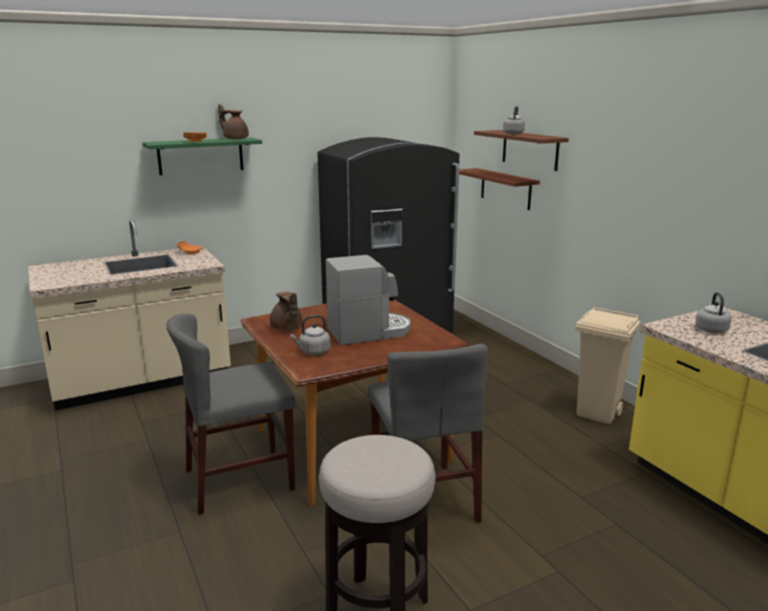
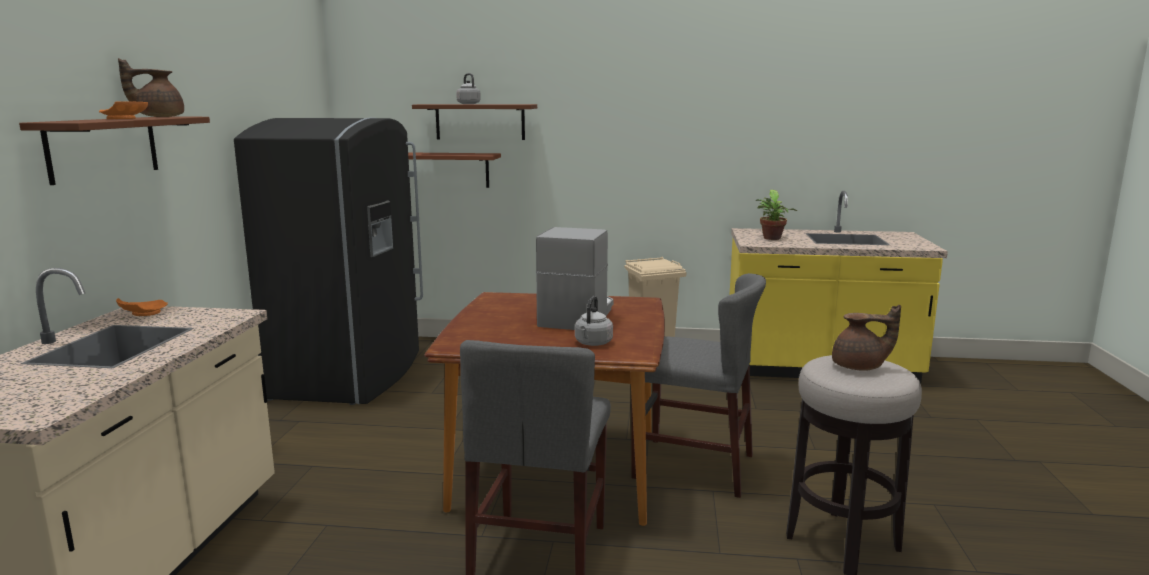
camera: 55 degrees left, 5 degrees down
green shelf [143,137,262,175] -> brown shelf [19,117,210,185]
brown teapot [270,292,302,331] -> brown teapot moved to [832,305,901,371]
grey kettle [695,292,731,333] -> potted plant [756,190,797,240]

